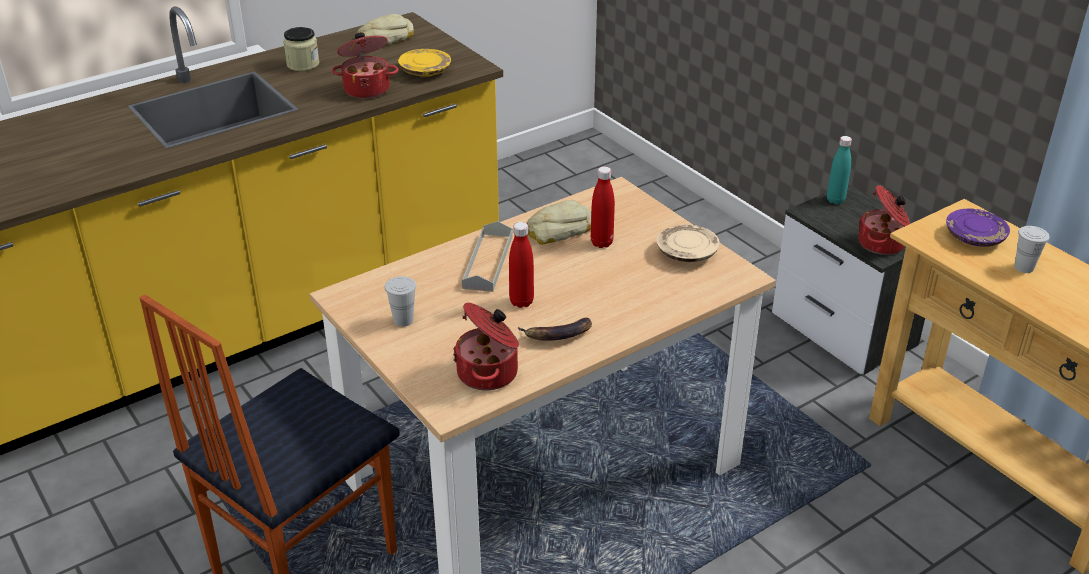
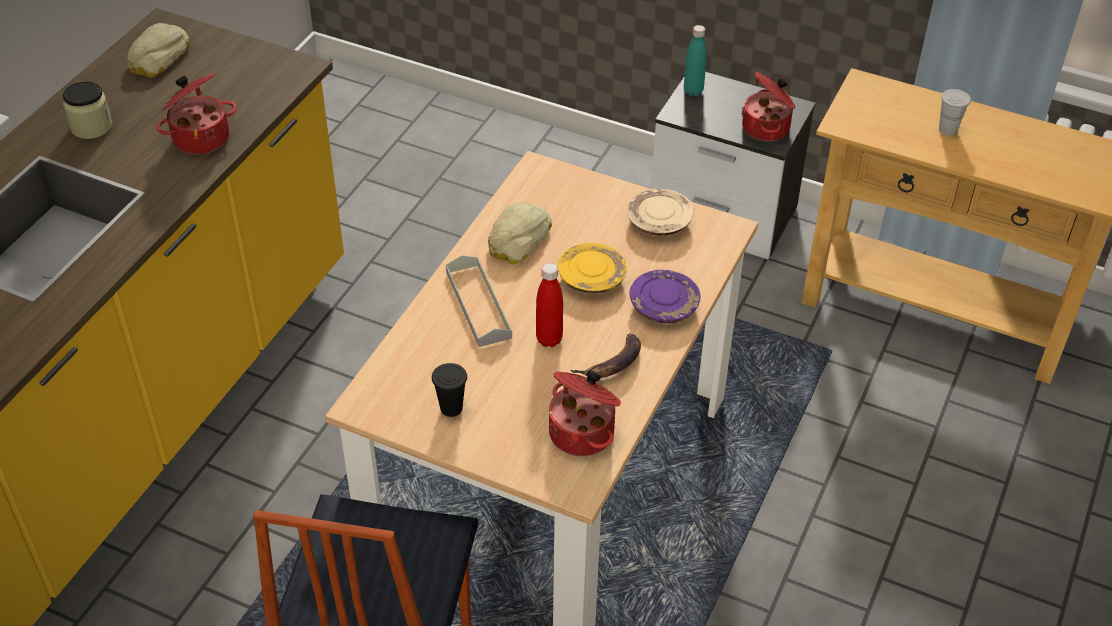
camera: 30 degrees left, 10 degrees up
white cup [385,276,416,327] -> black cup [432,363,467,417]
yellow plate [398,49,451,77] -> yellow plate moved to [557,243,627,294]
red bottle [591,166,615,248] -> none
purple plate [946,209,1010,247] -> purple plate moved to [630,270,700,323]

